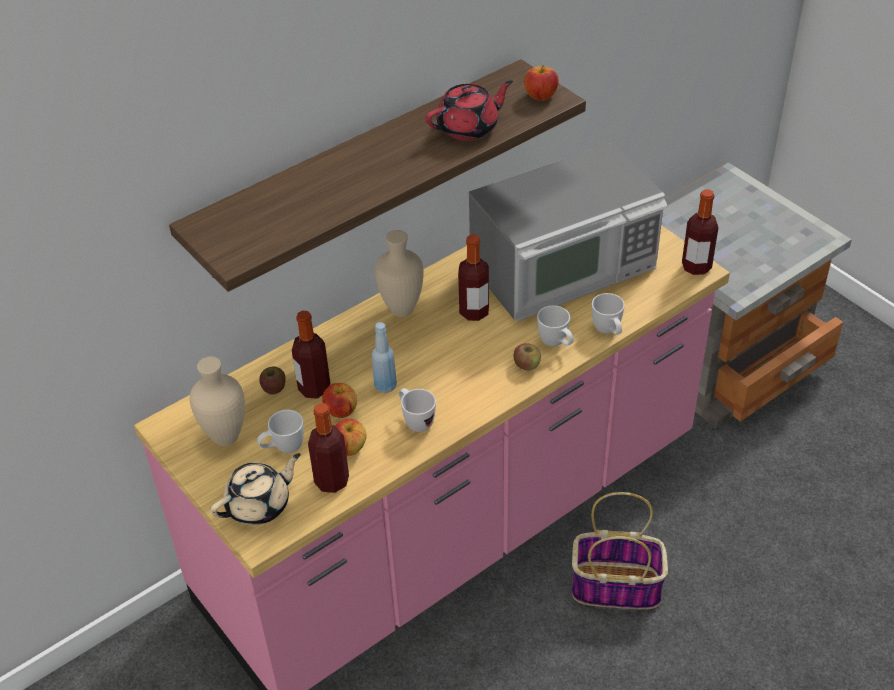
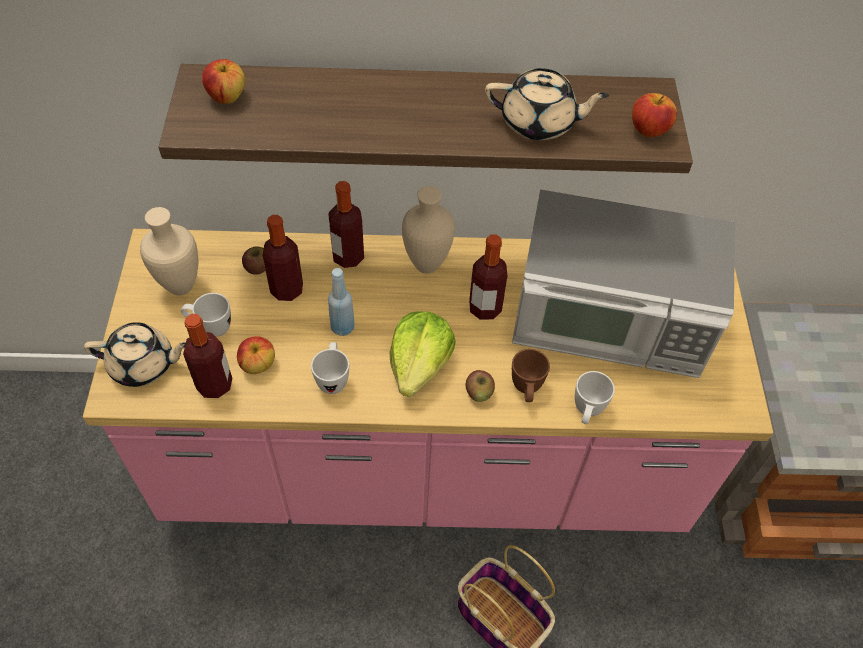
camera: 35 degrees right, 10 degrees up
apple [322,383,357,418] -> apple moved to [202,59,245,104]
red teapot [426,80,513,141] -> beige teapot [485,68,609,140]
white mug [537,305,574,346] -> brown mug [512,349,550,402]
bottle [682,189,718,275] -> bottle moved to [328,181,364,268]
none -> lettuce [390,311,456,397]

